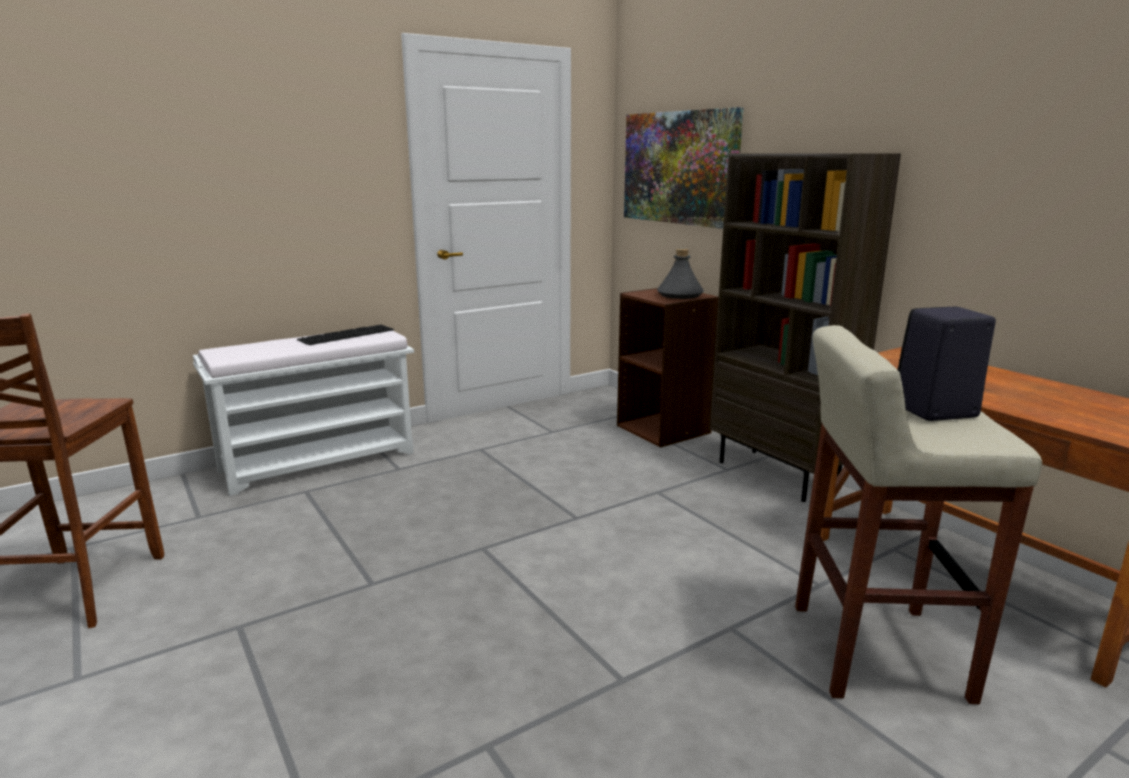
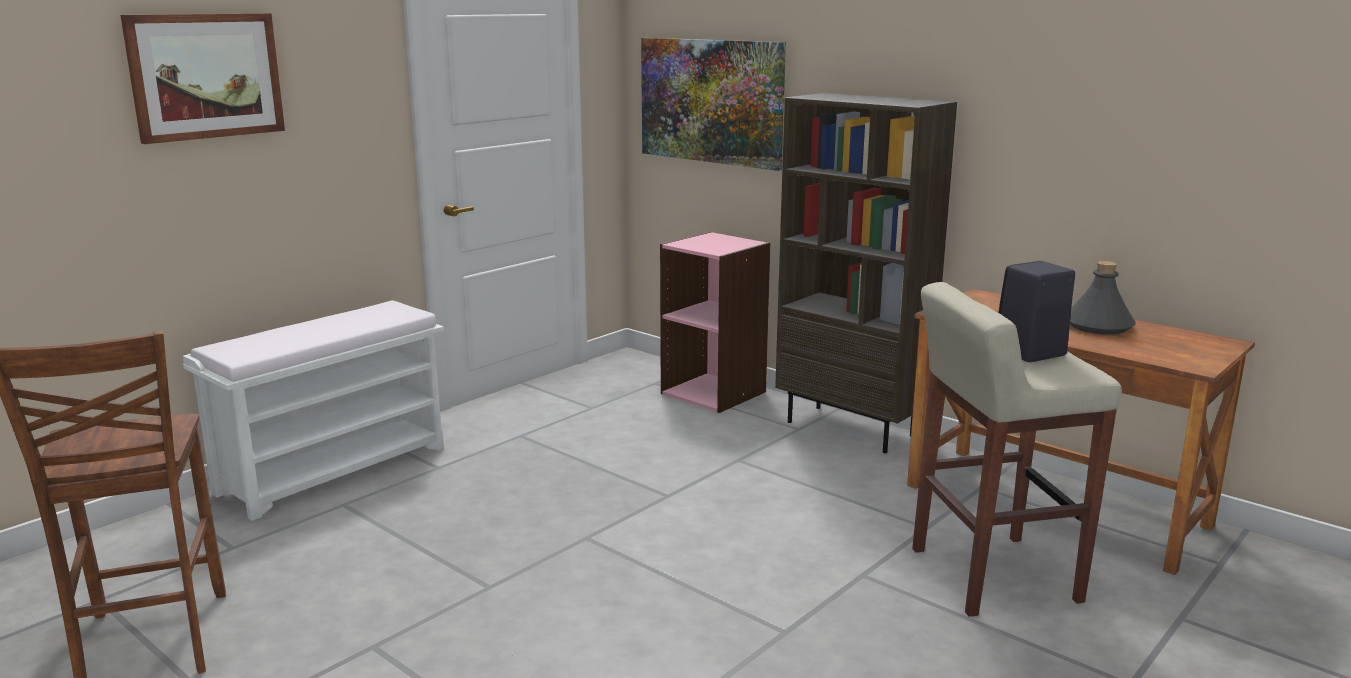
camera: 15 degrees left, 0 degrees up
keyboard [297,325,394,345] -> none
brown bookcase [617,288,719,447] -> pink bookcase [660,232,770,413]
grey bottle [657,249,704,299] -> grey bottle moved to [1070,261,1136,335]
none -> picture [120,13,285,144]

